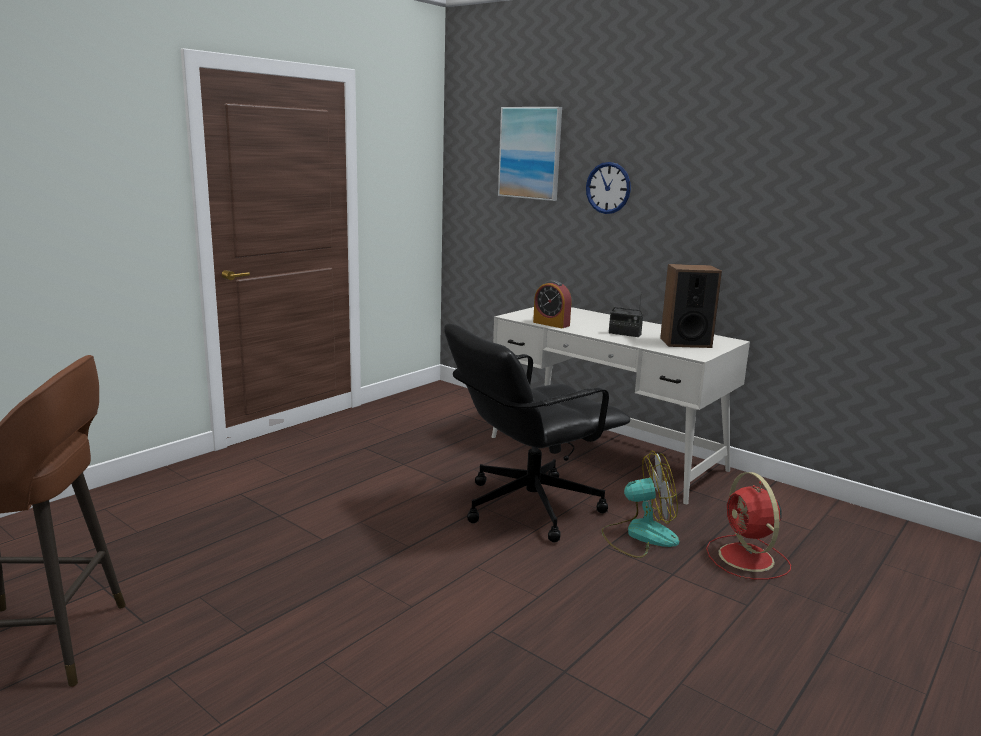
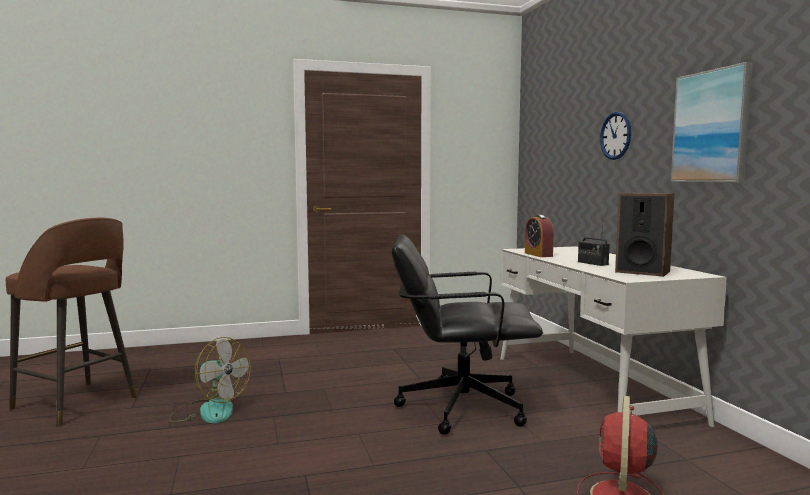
camera: 35 degrees right, 10 degrees down
picture [498,107,562,201] -> picture moved to [671,62,753,183]
fan [601,451,679,558] -> fan moved to [169,337,251,423]

